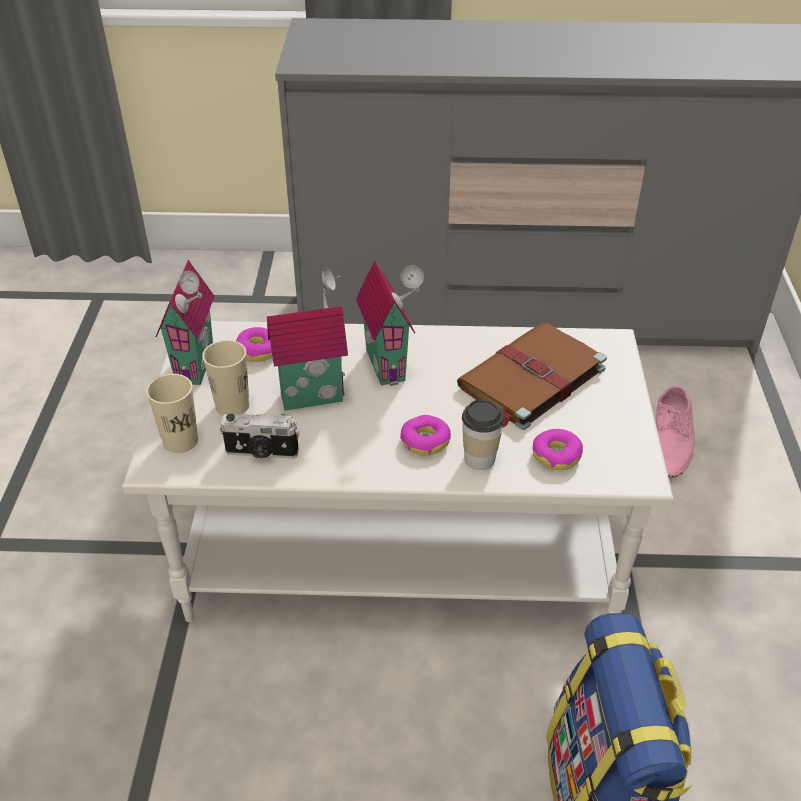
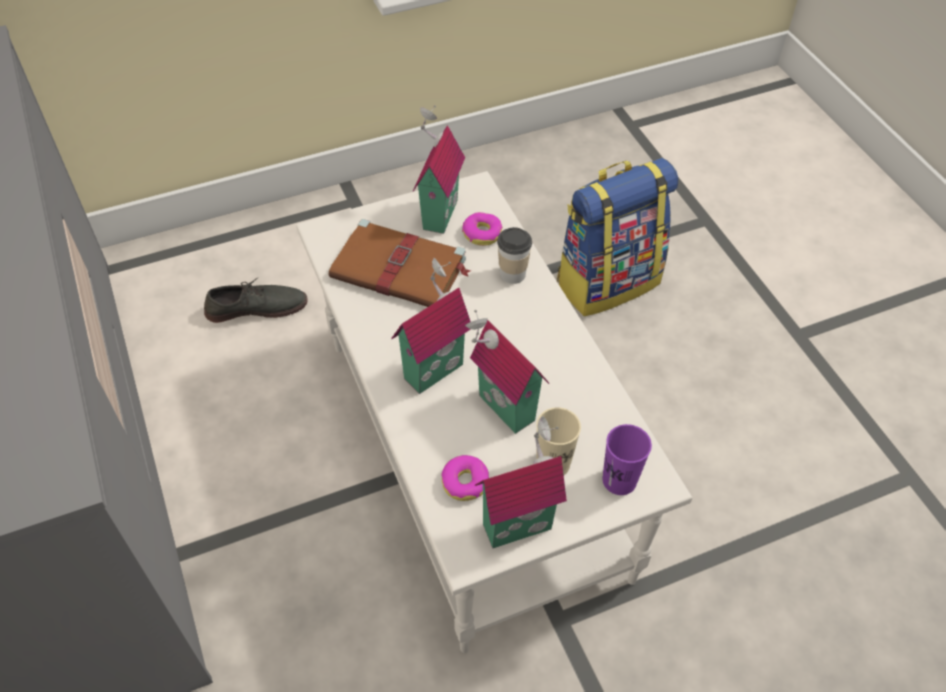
camera: 115 degrees left, 10 degrees up
beige cup [146,374,198,453] -> purple cup [602,424,652,495]
camera [220,413,299,459] -> none
donut [400,415,451,455] -> none
pink shoe [656,386,695,477] -> grey shoe [204,278,308,323]
none -> toy house [413,105,465,234]

